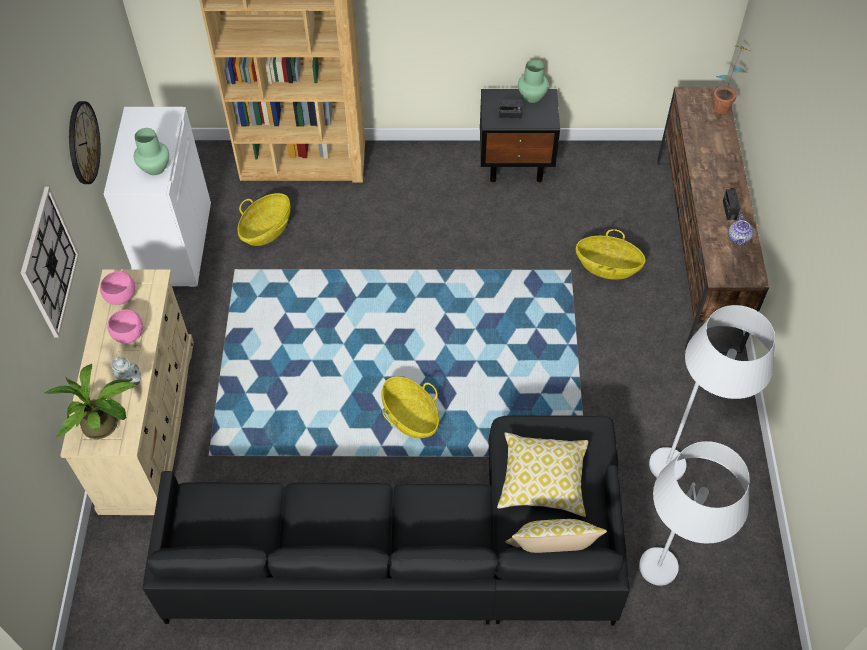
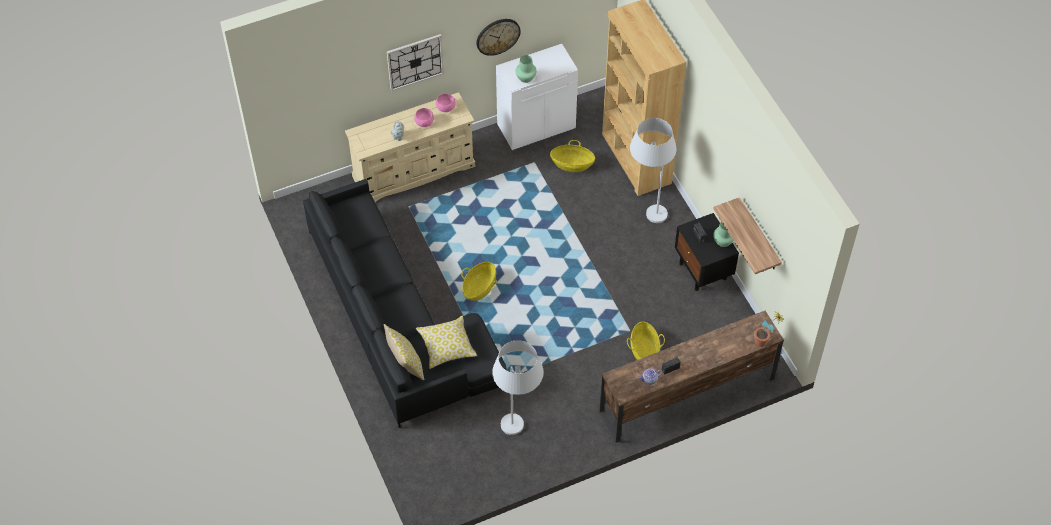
camera: 65 degrees right, 0 degrees up
potted plant [43,364,136,439] -> none
white floor lamp [639,441,750,586] -> white floor lamp moved to [630,118,676,223]
none -> shelf [713,197,782,274]

